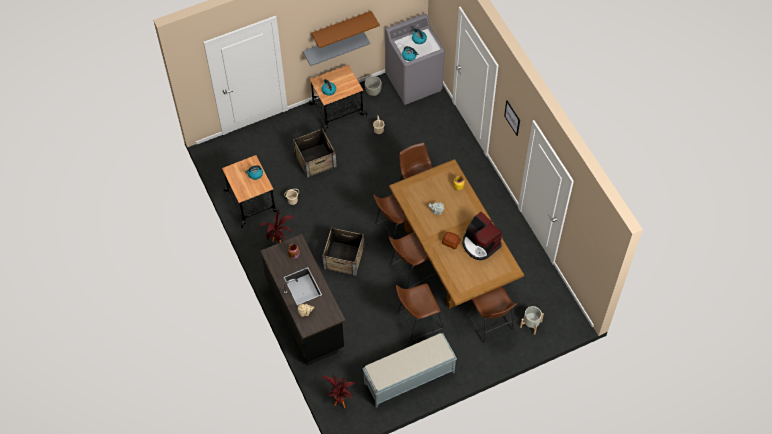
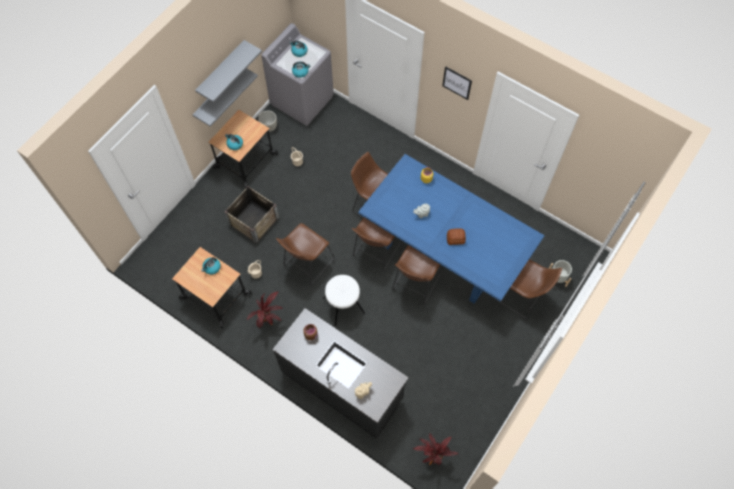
camera: 30 degrees left, 5 degrees up
brown shelf [311,11,380,48] -> grey shelf [195,40,262,103]
crate [322,227,364,276] -> white stool [322,275,365,326]
grey bench [362,333,457,408] -> none
brown dining table [389,159,524,309] -> blue dining table [358,154,545,304]
brown stool [396,284,444,341] -> brown stool moved to [276,223,335,285]
coffee machine [462,212,502,261] -> none

